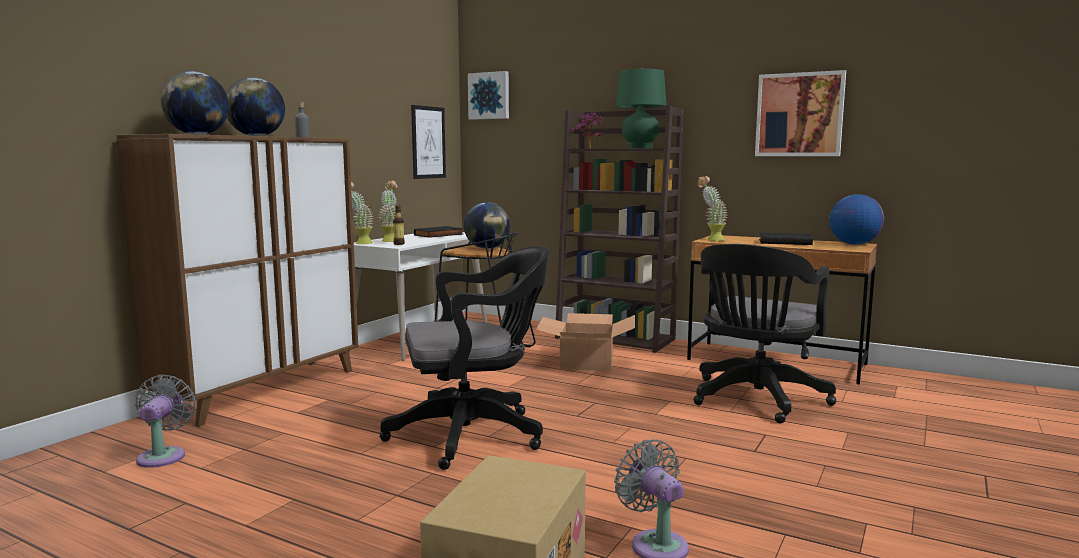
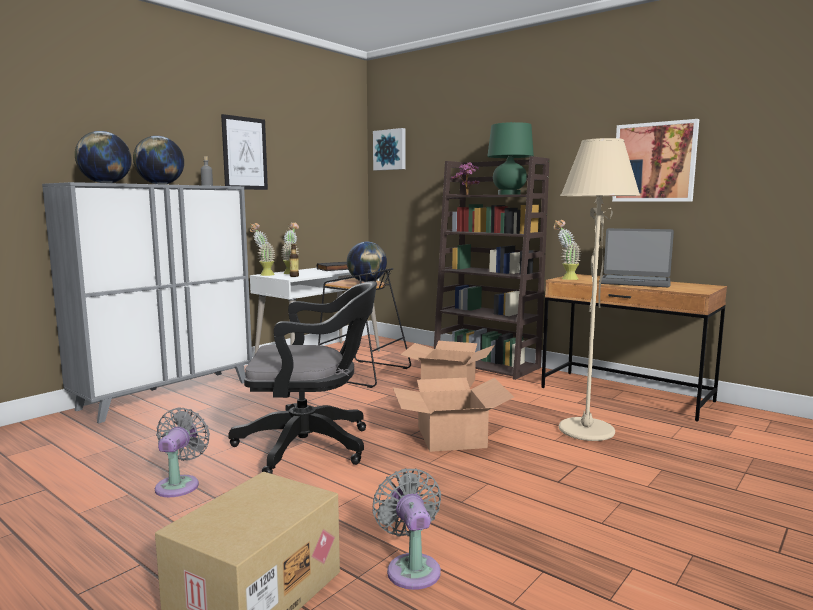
camera: 10 degrees right, 0 degrees up
brown cabinet [116,134,359,427] -> grey cabinet [42,182,252,423]
grey fan [135,375,196,468] -> grey fan moved to [155,407,210,497]
picture [411,105,446,179] -> picture moved to [221,114,268,190]
black office chair [693,244,836,423] -> beige floor lamp [559,138,641,441]
black book [759,233,813,245] -> laptop [601,228,674,287]
globe [829,194,884,245] -> none
none -> cardboard box [393,377,514,452]

